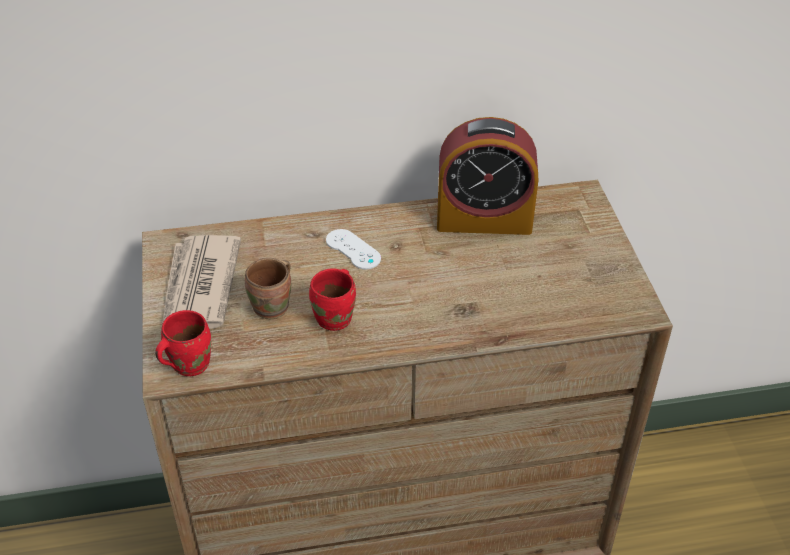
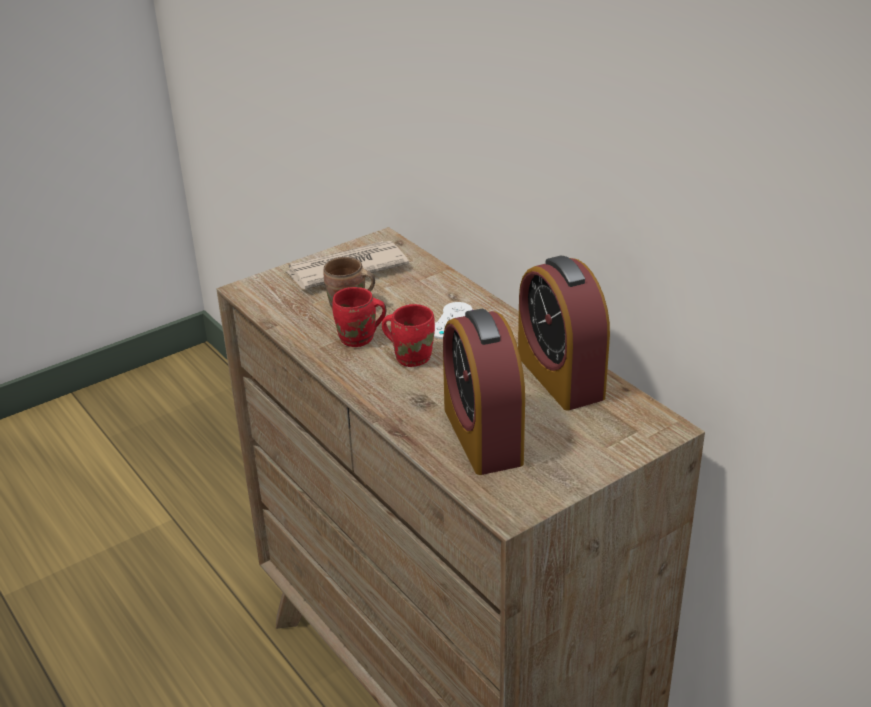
camera: 65 degrees right, 10 degrees down
red mug [155,310,211,376] -> red mug moved to [382,304,435,367]
none -> alarm clock [443,308,525,475]

